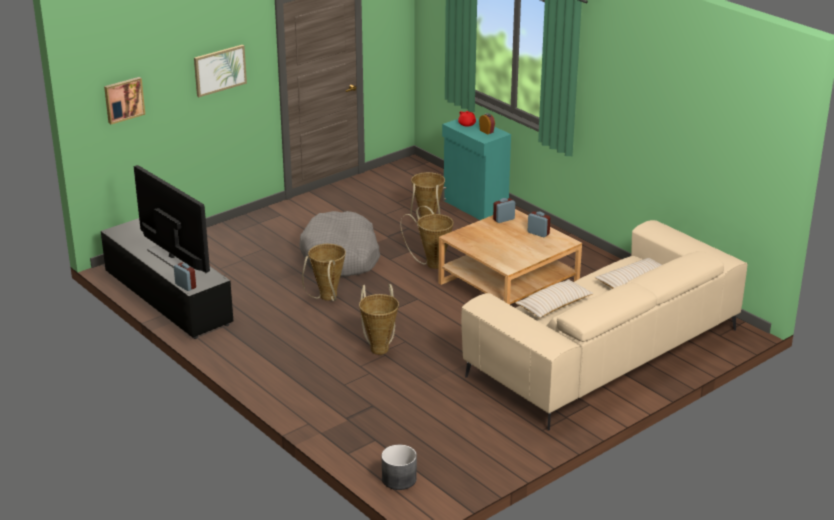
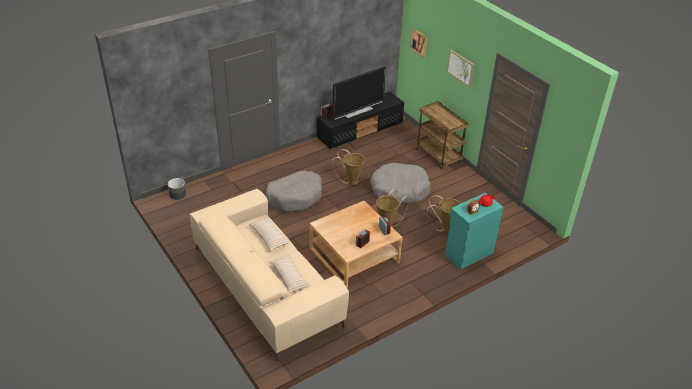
camera: 95 degrees right, 10 degrees up
basket [359,284,399,355] -> grey dog bed [266,171,322,212]
none -> brown cart [416,101,468,169]

